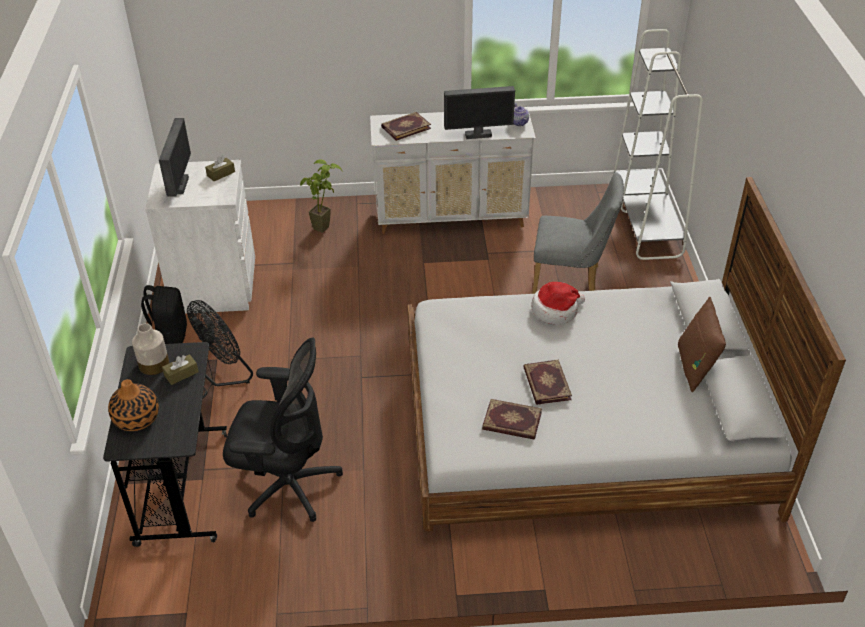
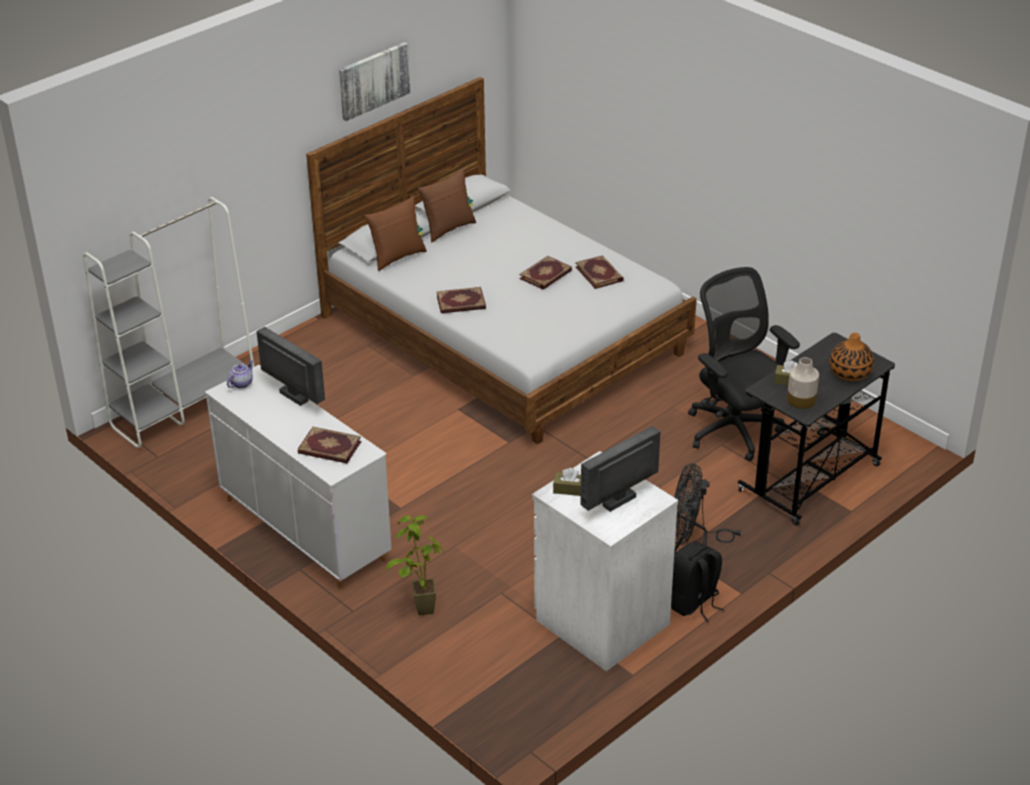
camera: 130 degrees left, 5 degrees down
hat [531,282,585,325] -> book [436,287,486,313]
grey chair [532,172,624,294] -> none
none -> picture [339,42,411,121]
none -> brown pillow [365,196,427,271]

